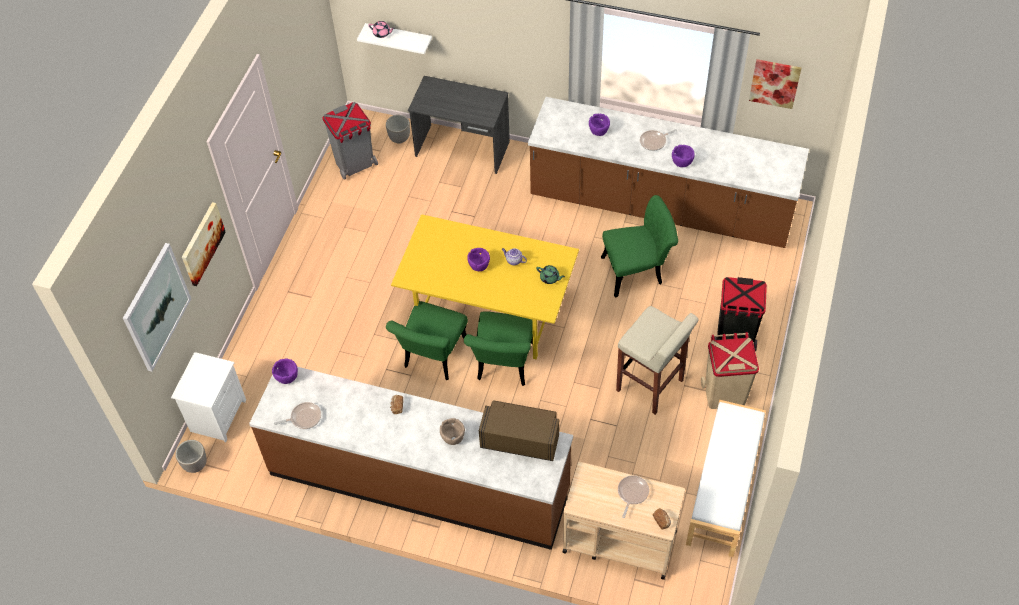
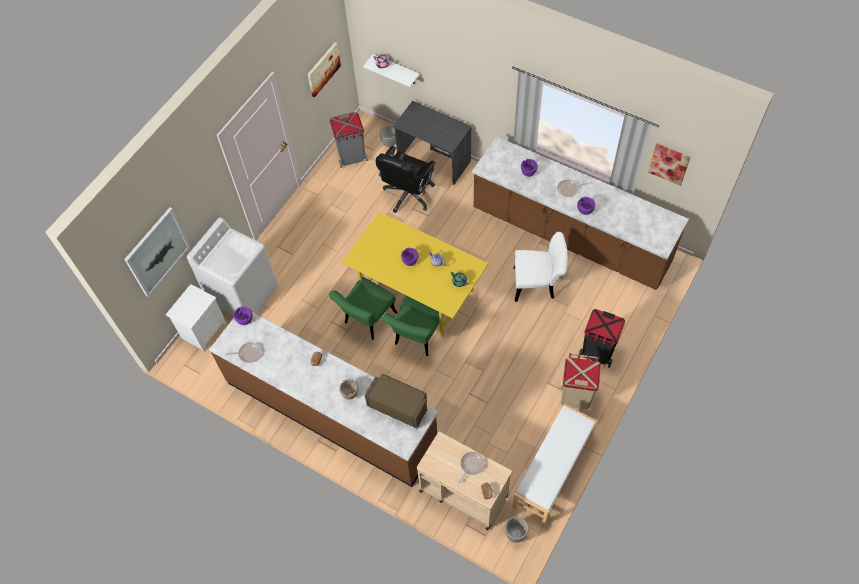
camera: 15 degrees right, 5 degrees up
planter [175,440,207,473] -> planter moved to [505,517,528,543]
picture [182,202,226,286] -> picture moved to [308,42,341,98]
green chair [601,195,678,297] -> white chair [513,232,568,302]
beige stool [616,306,698,415] -> none
none -> white washing machine [187,217,278,315]
none -> black office chair [376,146,435,213]

